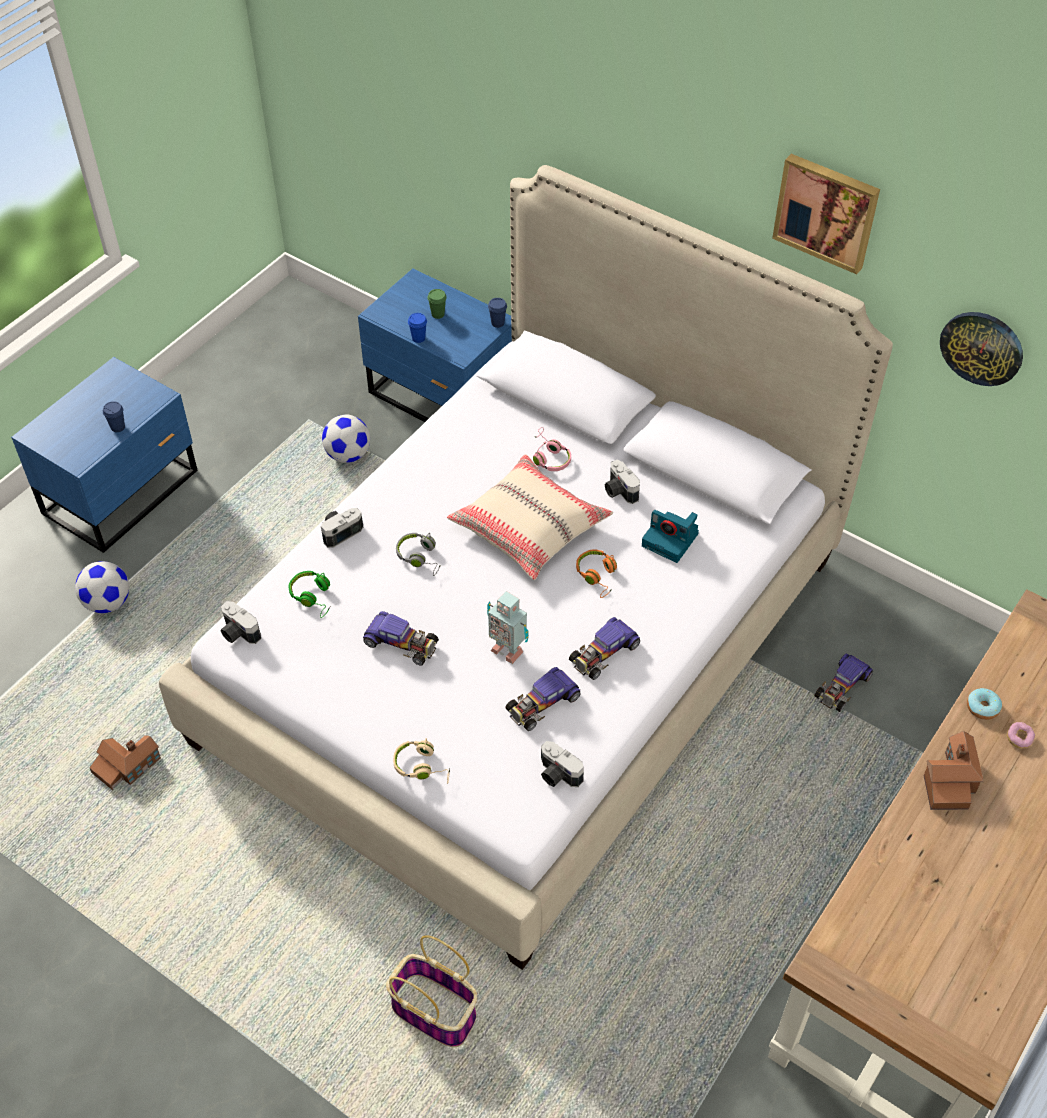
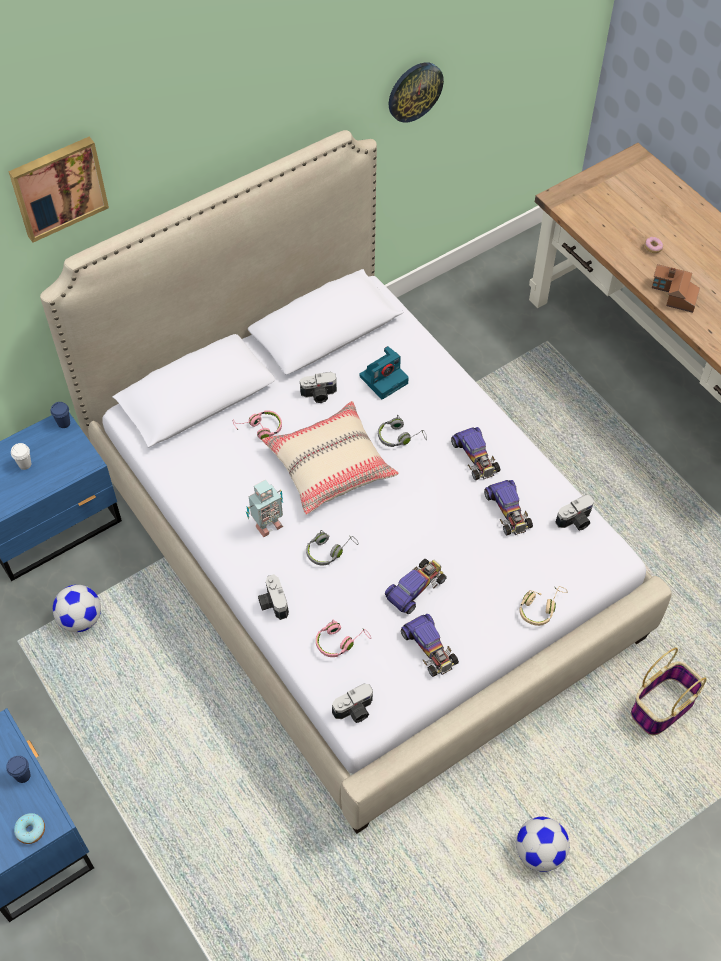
camera: 70 degrees left, 5 degrees up
football [75,561,129,613] -> football moved to [516,817,570,872]
toy house [89,735,161,790] -> none
green headphones [288,571,330,618] -> pink headphones [316,620,371,657]
blue cup [408,313,427,343] -> none
green cup [427,289,447,319] -> white cup [11,443,31,470]
toy robot [487,591,529,664] -> toy robot moved to [246,479,283,537]
orange headphones [576,550,617,598] -> grey headphones [378,415,427,447]
picture [772,154,880,274] -> picture moved to [8,137,109,242]
toy car [814,654,873,712] -> toy car moved to [401,614,459,677]
donut [967,688,1002,720] -> donut moved to [14,813,45,844]

